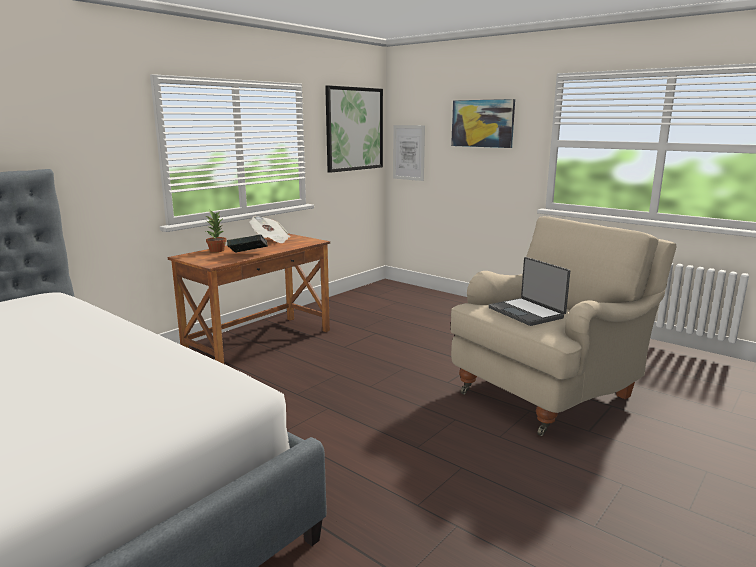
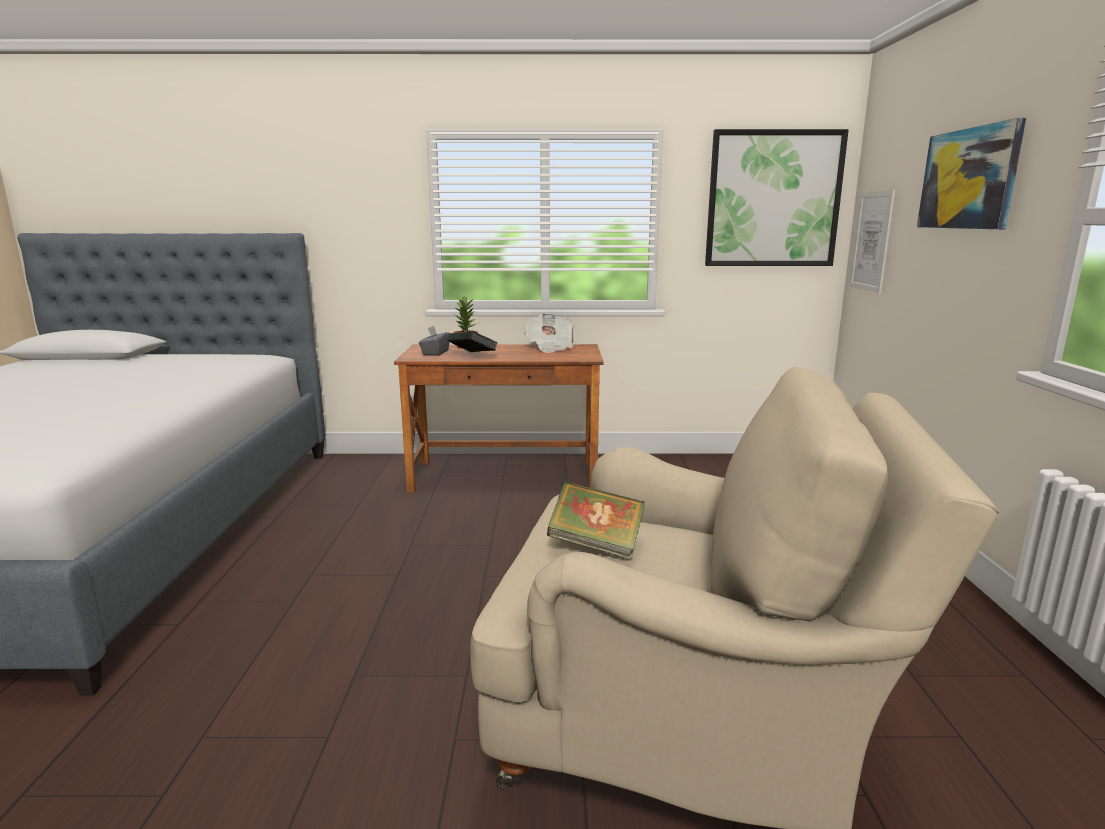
camera: 50 degrees right, 0 degrees up
laptop [488,257,570,326] -> book [547,481,645,559]
none -> grey tissue box [419,326,450,356]

